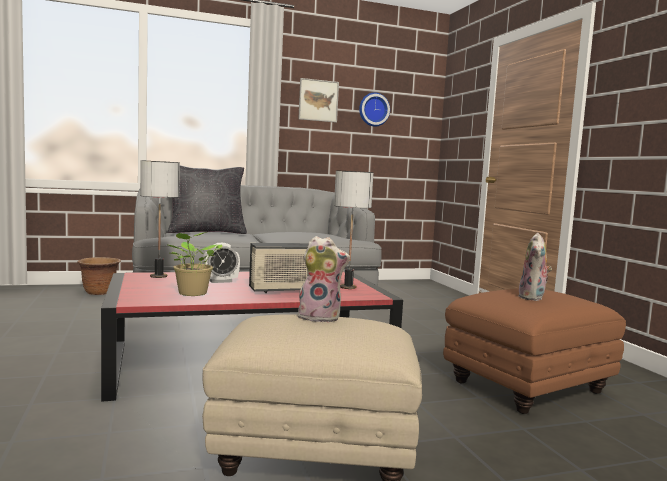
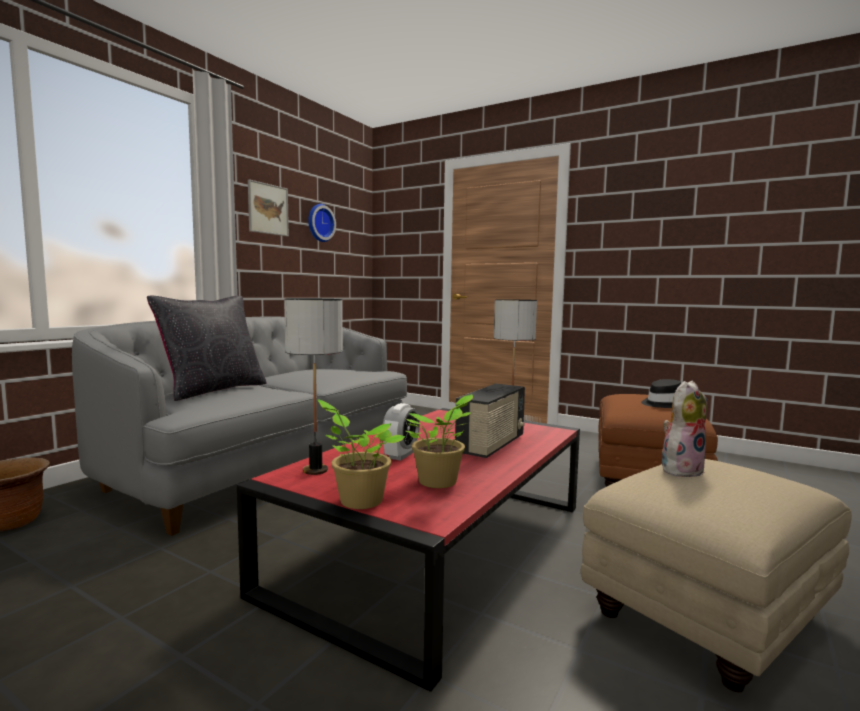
camera: 40 degrees left, 0 degrees up
plush toy [519,233,552,301] -> black hat [641,379,681,408]
none -> potted plant [318,399,406,509]

